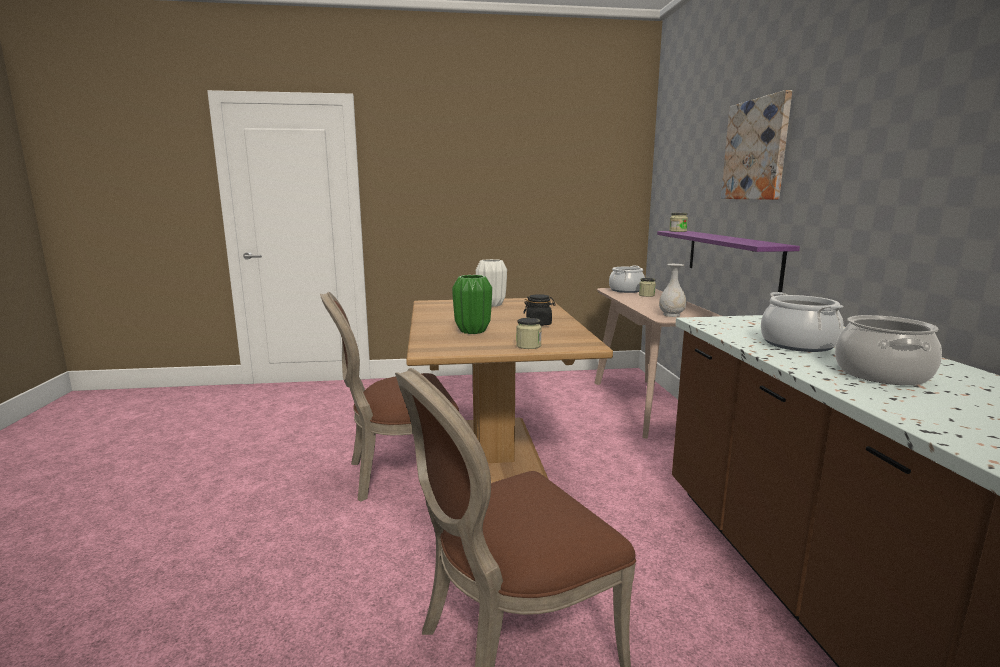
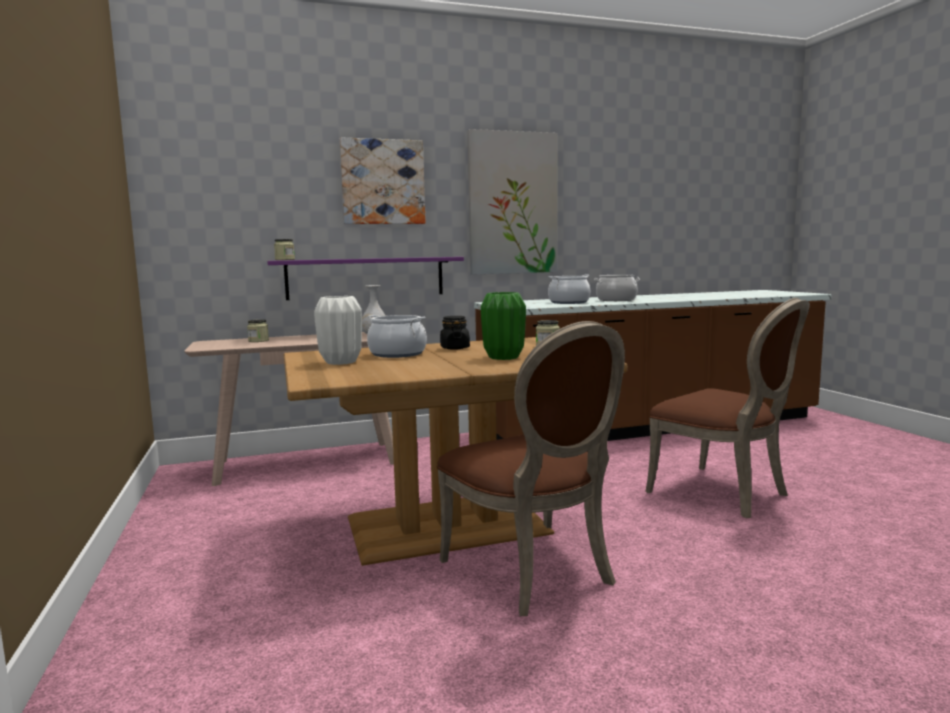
camera: 100 degrees left, 5 degrees down
cooking pot [609,266,645,293] -> cooking pot moved to [367,315,427,358]
none -> picture [468,129,558,275]

